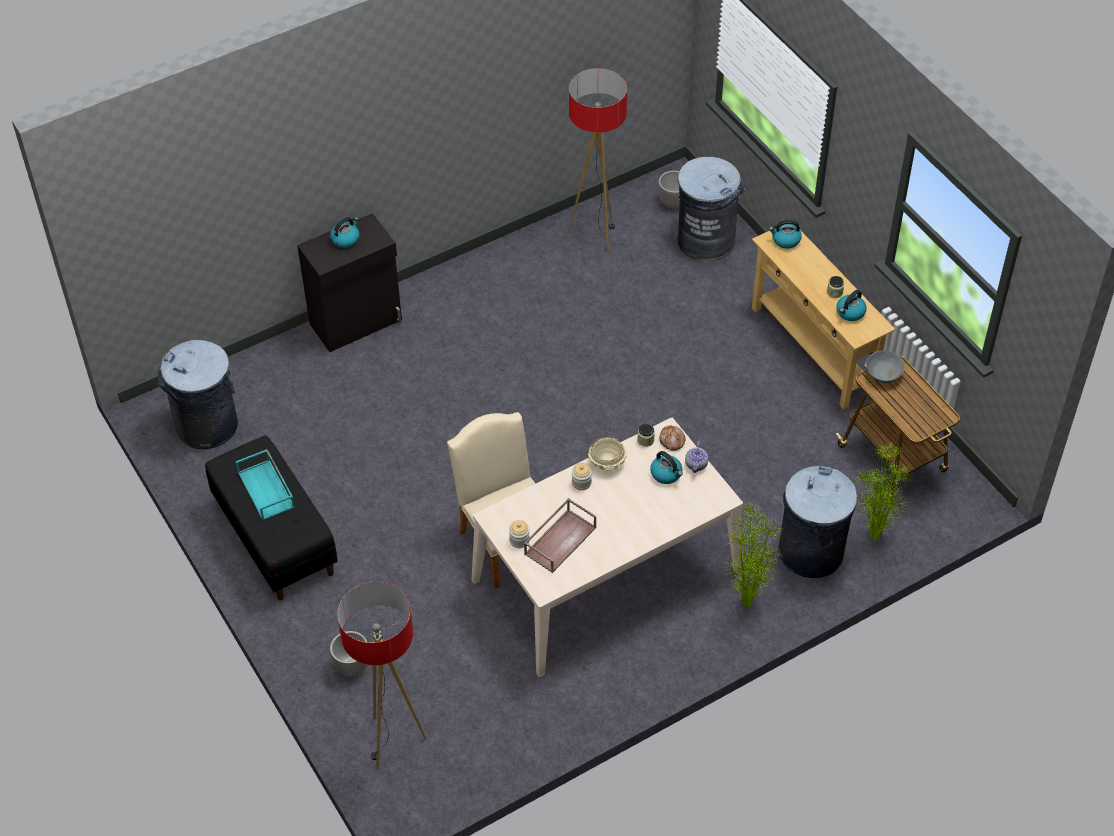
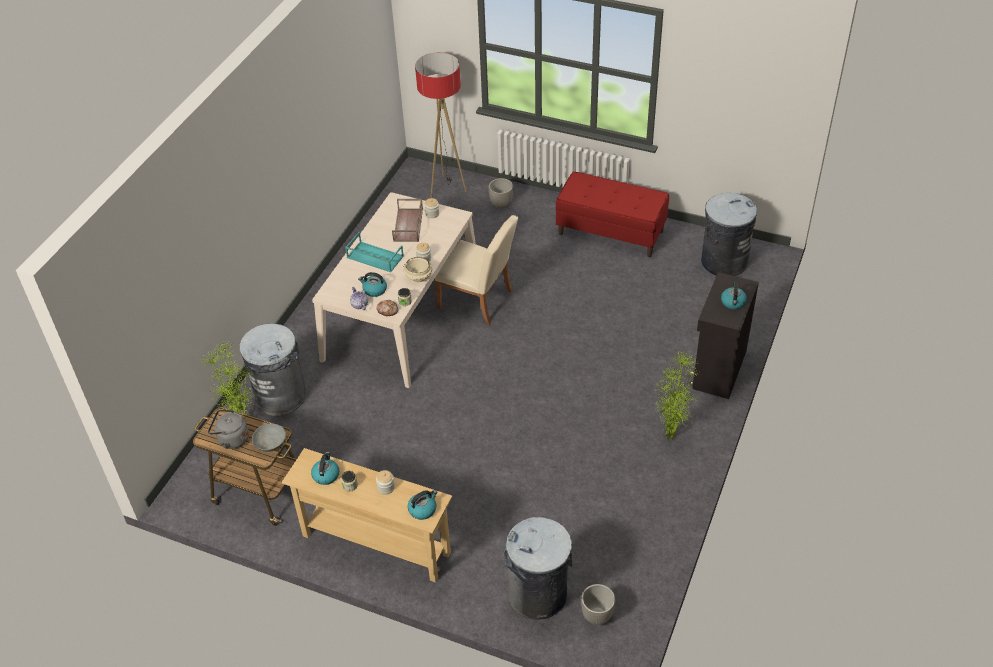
camera: 145 degrees right, 5 degrees down
black bench [205,435,338,601] -> red bench [556,172,669,257]
turquoise tray [236,449,295,520] -> turquoise tray moved to [345,232,404,272]
floor lamp [568,68,627,252] -> none
potted plant [724,502,783,608] -> potted plant moved to [655,350,698,441]
none -> grey kettle [208,410,249,449]
none -> jar [376,470,395,495]

